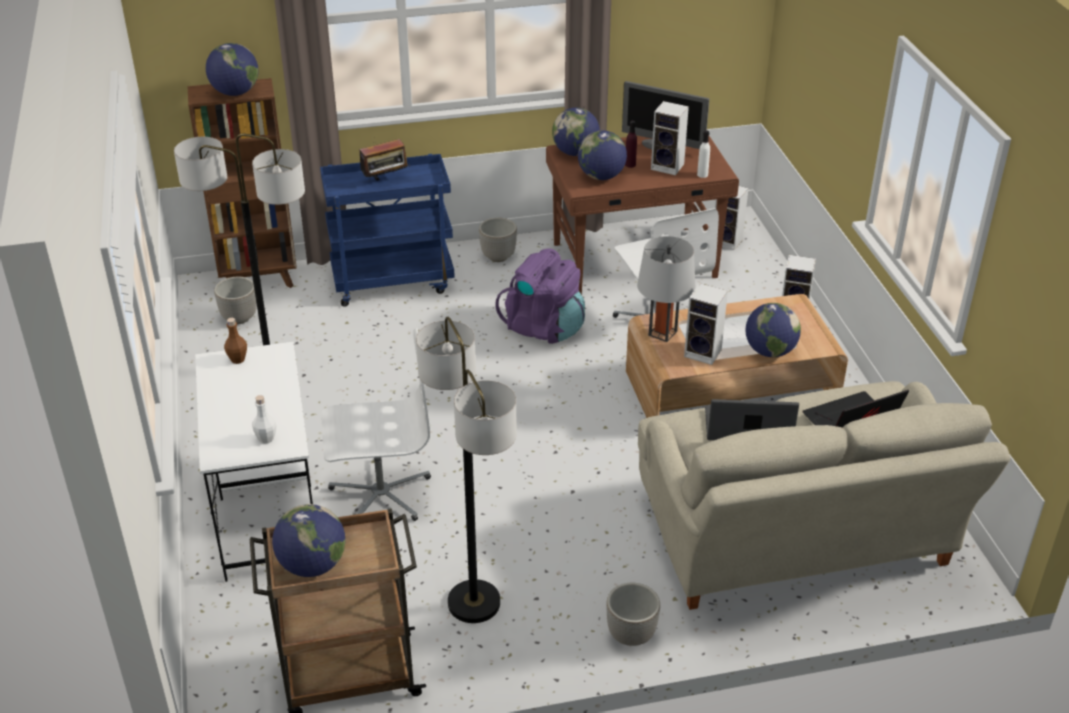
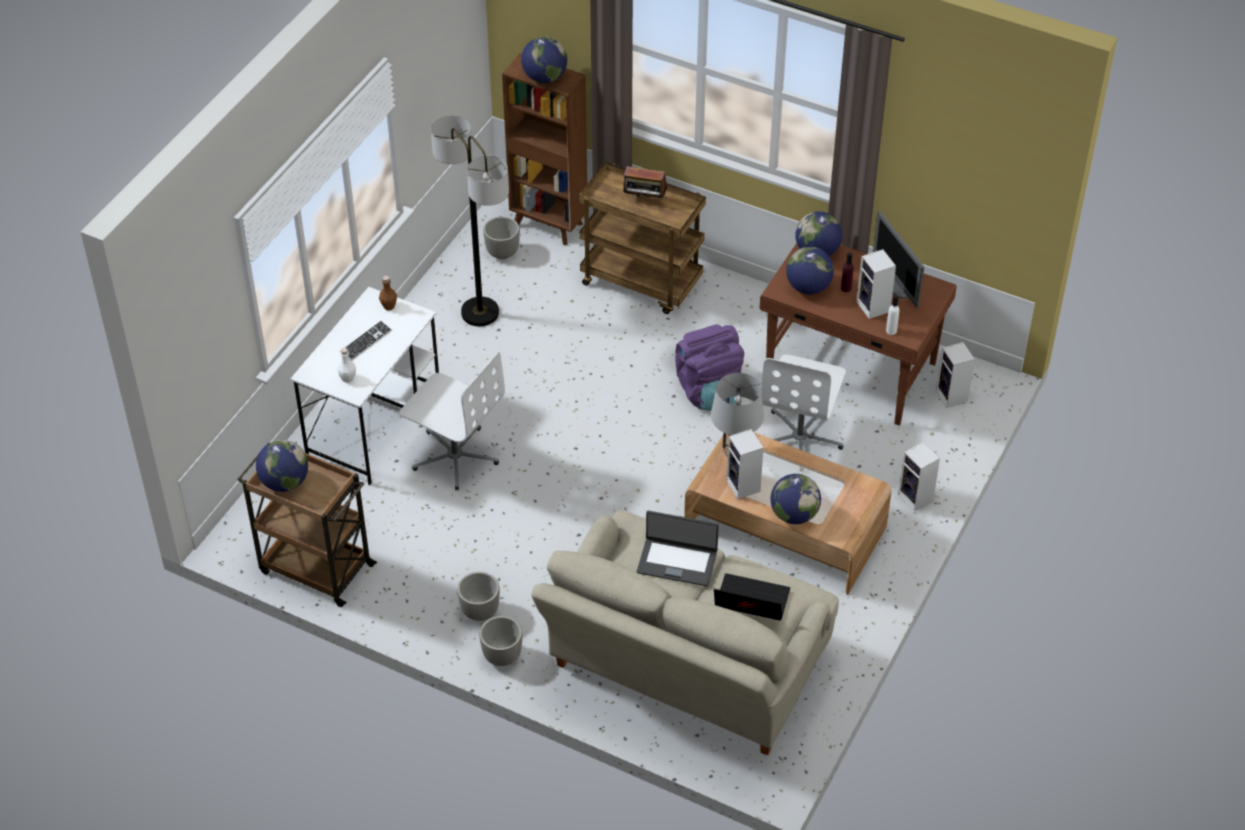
camera: 40 degrees right, 10 degrees up
blue cart [320,154,455,307] -> brown cart [579,162,706,314]
floor lamp [416,317,517,623] -> none
planter [479,218,517,262] -> planter moved to [457,572,500,621]
laptop [705,399,799,440] -> laptop turned 150 degrees clockwise [637,511,719,586]
none -> keyboard [340,320,392,361]

